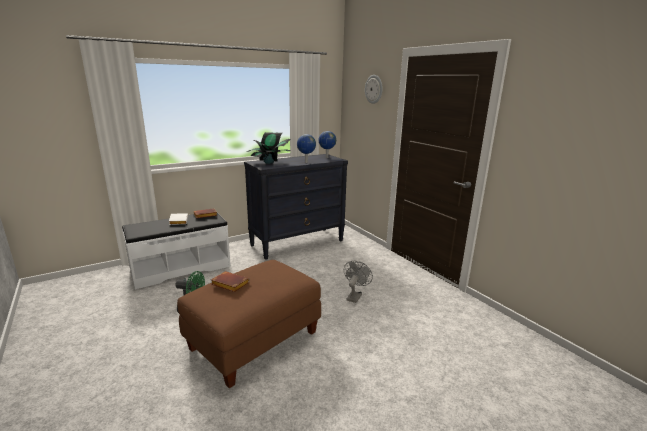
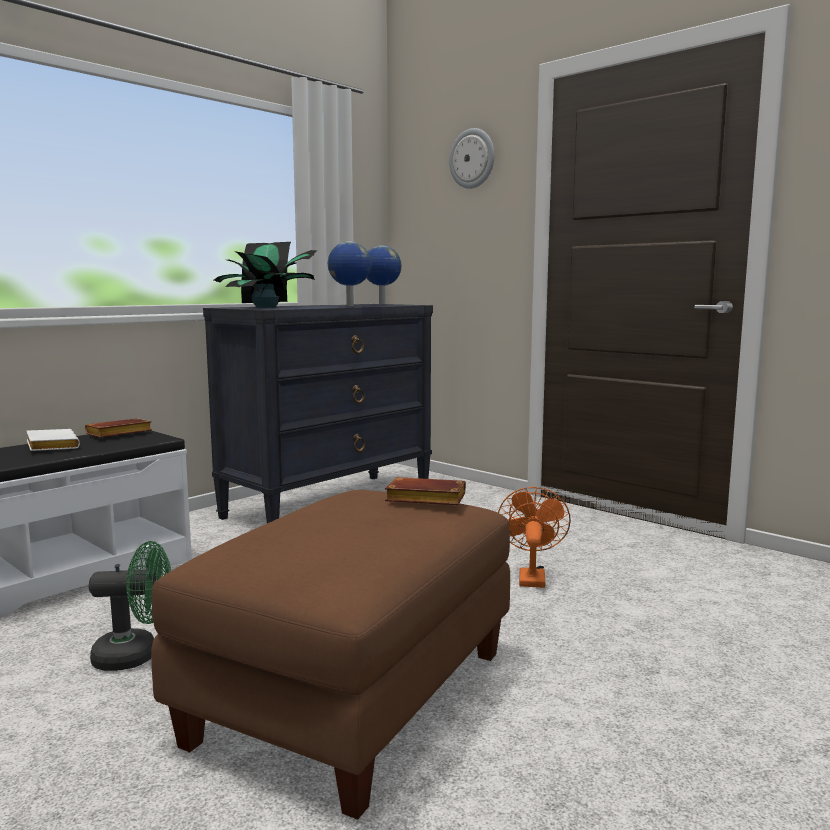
camera: 15 degrees left, 10 degrees down
brown book [211,271,250,292] -> brown book moved to [385,477,466,505]
grey fan [344,261,373,303] -> orange fan [498,487,571,588]

